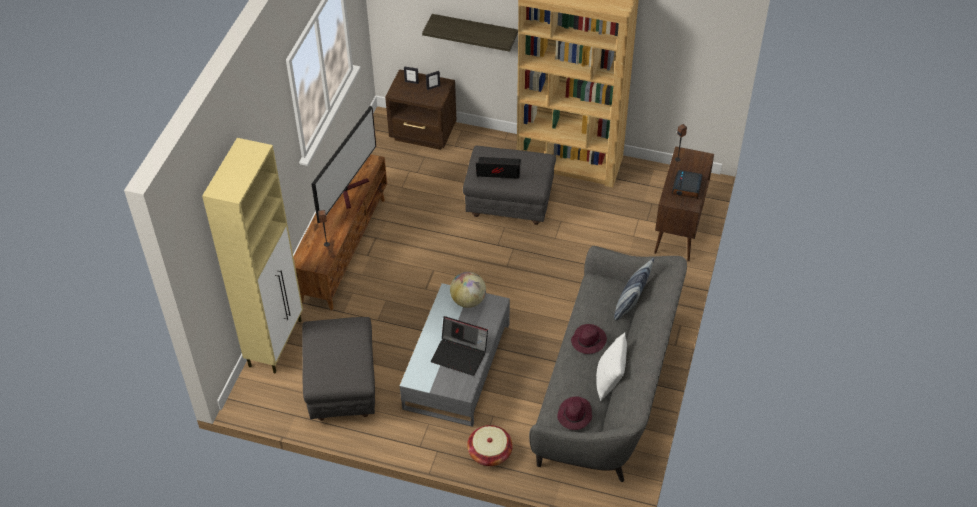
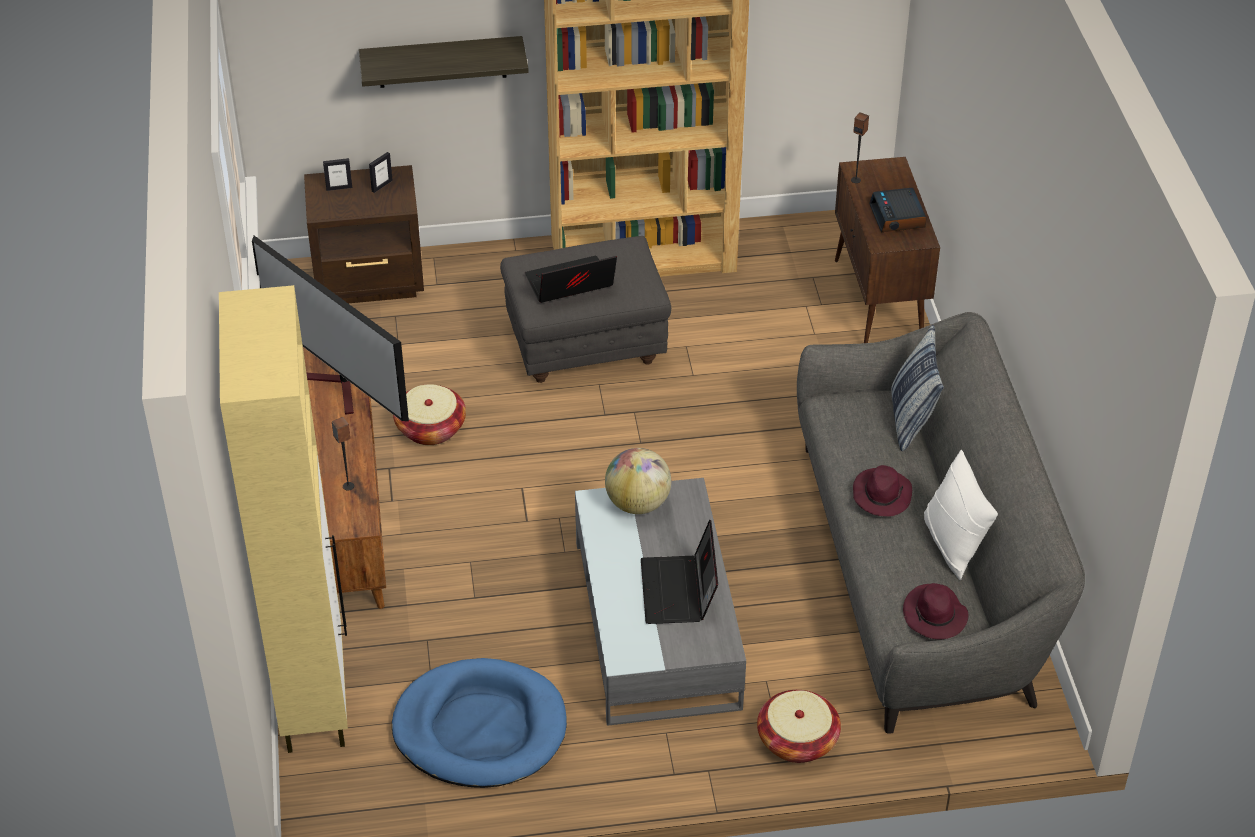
camera: 25 degrees left, 5 degrees down
grey ottoman [302,317,375,421] -> blue dog bed [392,658,567,788]
television [312,105,376,223] -> television turned 135 degrees clockwise [252,236,409,421]
laptop [431,316,488,376] -> laptop turned 90 degrees clockwise [641,519,718,624]
none -> basket [393,384,466,445]

